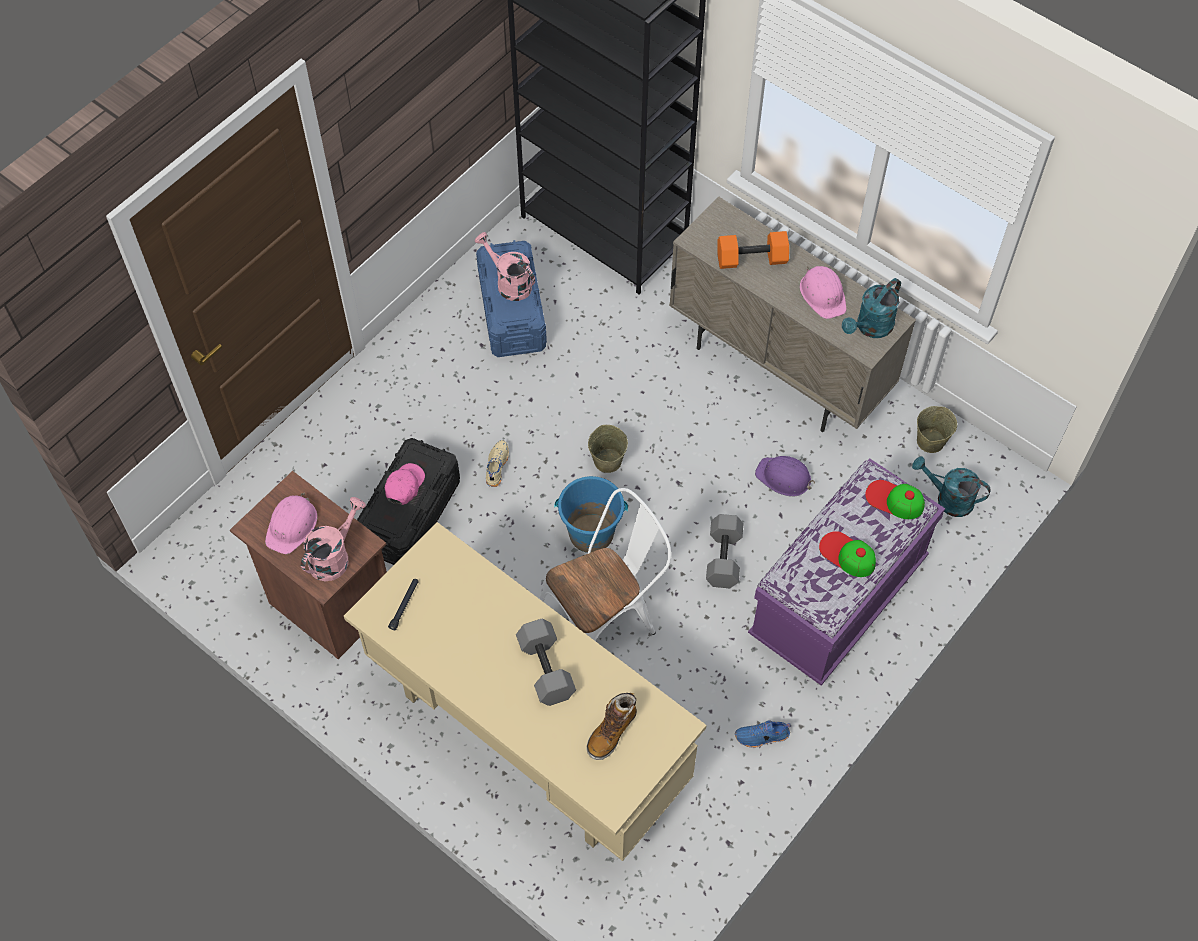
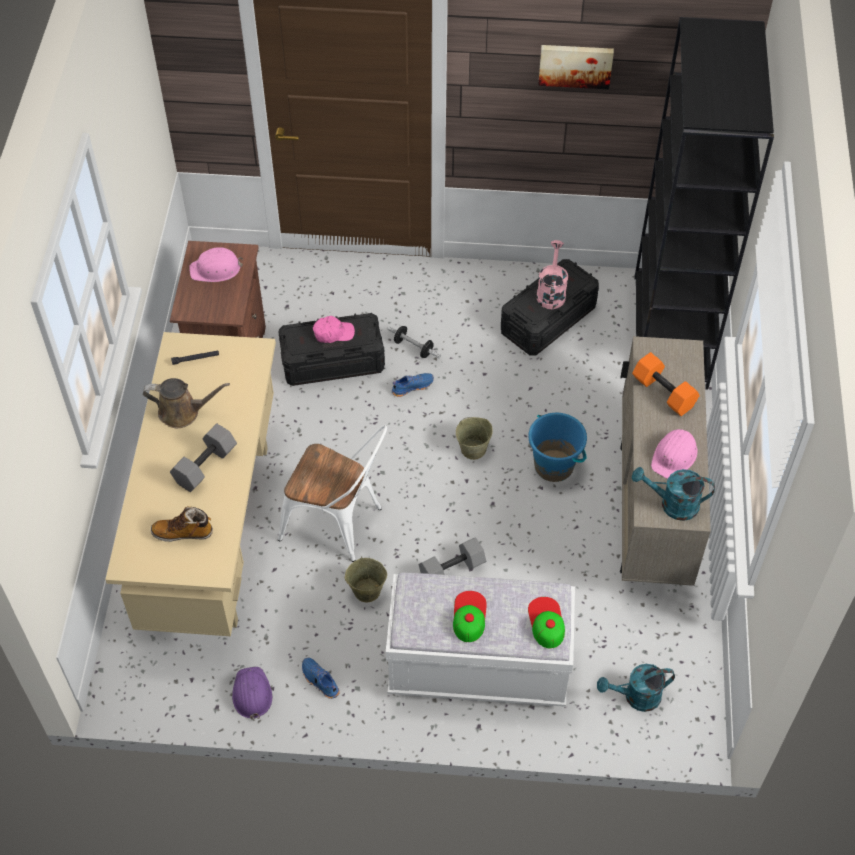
camera: 55 degrees right, 5 degrees down
pink watering can [301,497,366,581] -> none
blue storage box [476,240,547,357] -> black storage box [501,259,599,356]
beige shoe [486,440,509,487] -> blue shoe [392,373,434,397]
blue bucket [554,476,628,553] -> blue bucket moved to [528,413,587,482]
purple bench [748,458,945,686] -> white bench [386,572,575,707]
purple hard hat [755,456,815,497] -> purple hard hat moved to [232,667,272,721]
turquoise watering can [912,456,991,517] -> turquoise watering can turned 90 degrees counterclockwise [597,664,675,712]
beige bucket [917,406,957,453] -> beige bucket moved to [345,557,387,602]
none -> brown watering can [143,378,230,428]
none -> dumbbell [387,326,441,358]
none -> picture [538,45,614,89]

